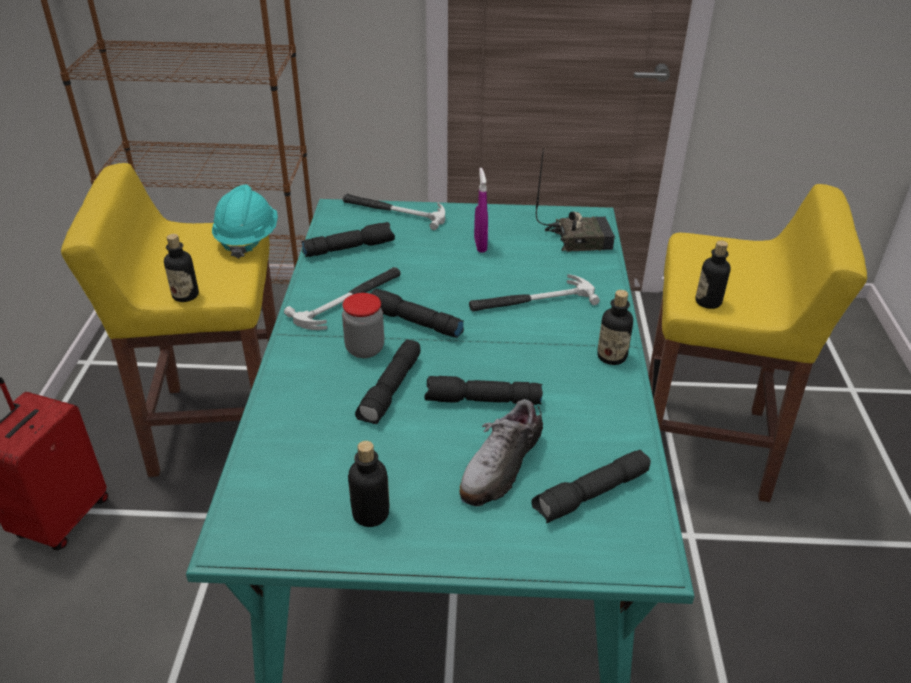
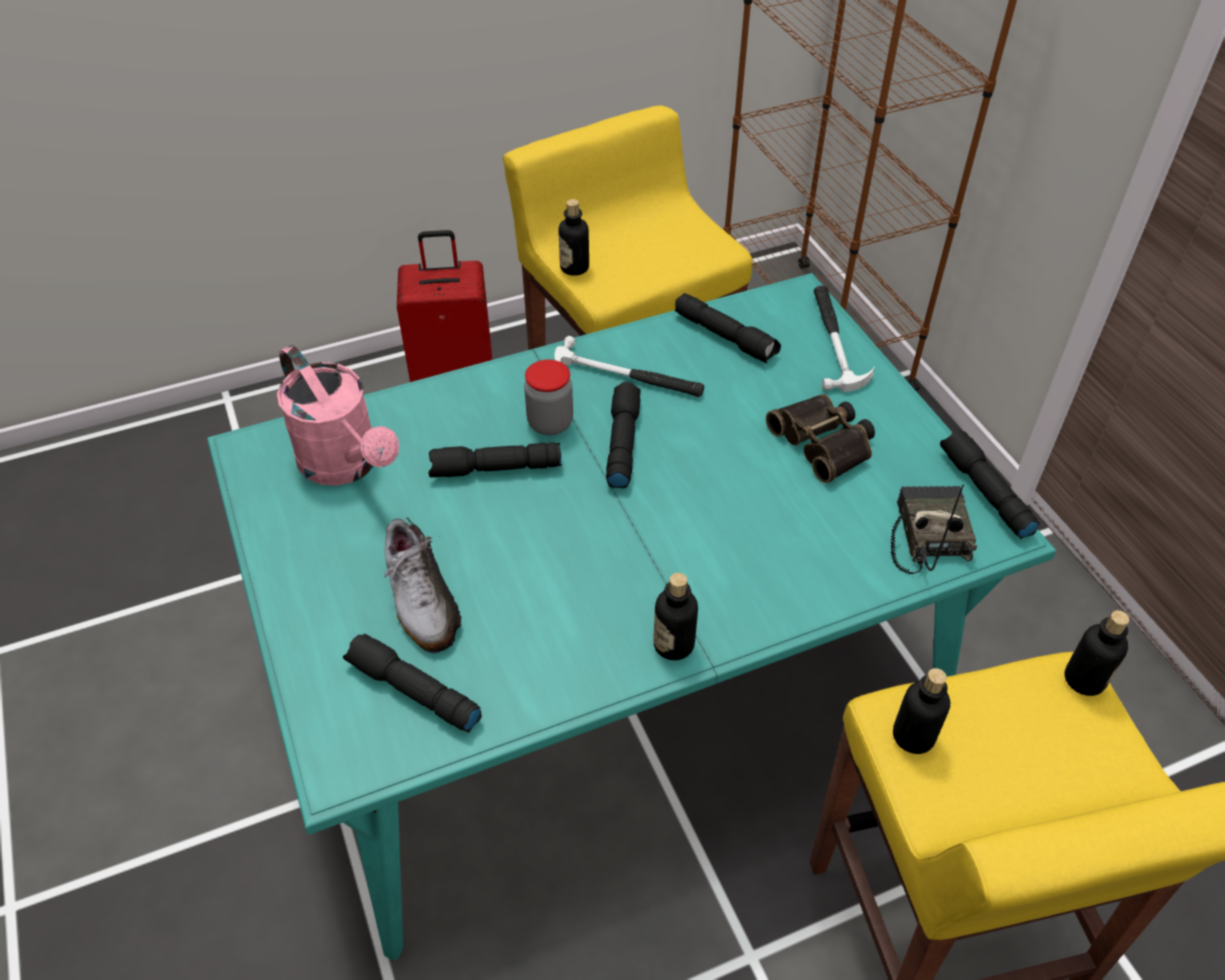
camera: 65 degrees right, 10 degrees up
turquoise hard hat [212,185,278,259] -> none
bottle [348,441,390,527] -> bottle moved to [1064,610,1129,696]
black flashlight [425,376,543,405] -> black flashlight moved to [940,430,1040,539]
shoe [459,399,543,507] -> shoe turned 120 degrees counterclockwise [384,517,461,654]
hammer [469,274,600,312] -> none
purple spray bottle [474,168,488,253] -> binoculars [766,394,875,483]
radio [536,148,615,252] -> radio turned 150 degrees counterclockwise [891,484,977,574]
none -> pink watering can [277,345,399,486]

